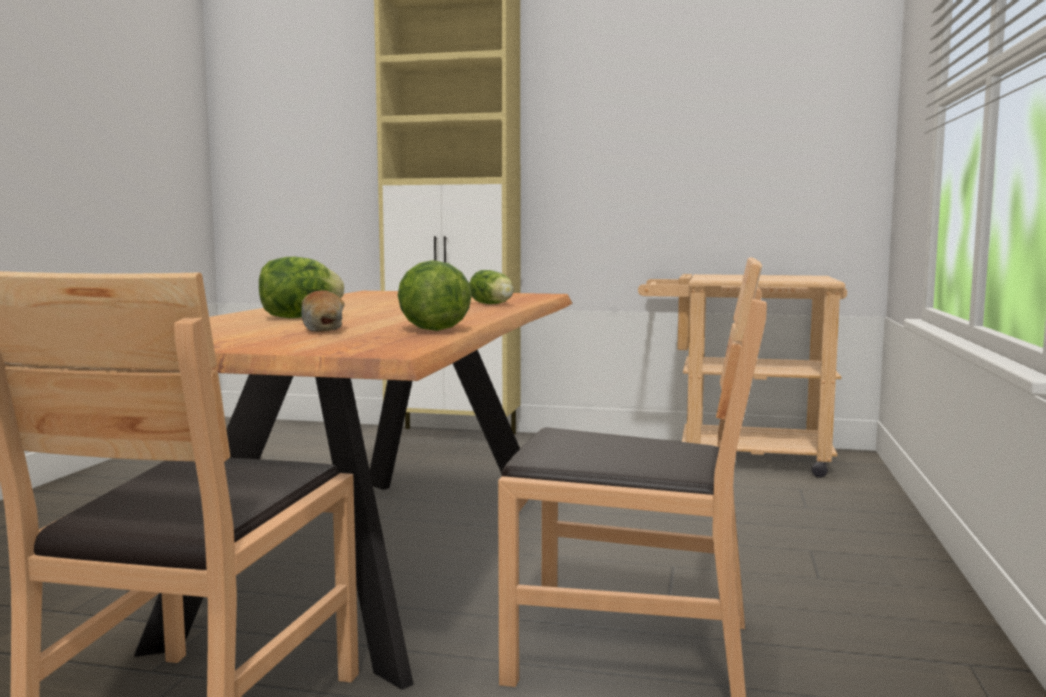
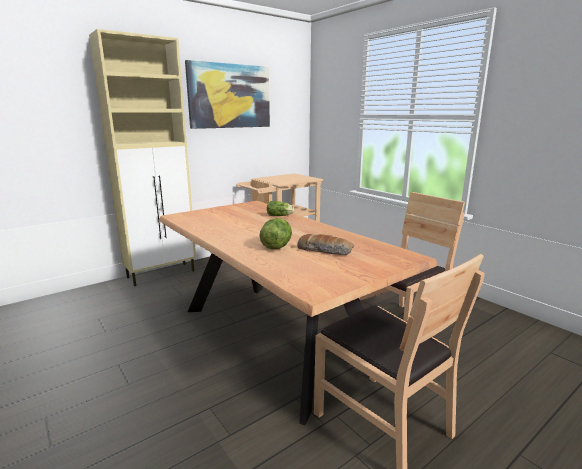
camera: 50 degrees left, 10 degrees up
lettuce [398,260,472,331] -> none
none -> picture [185,60,270,129]

